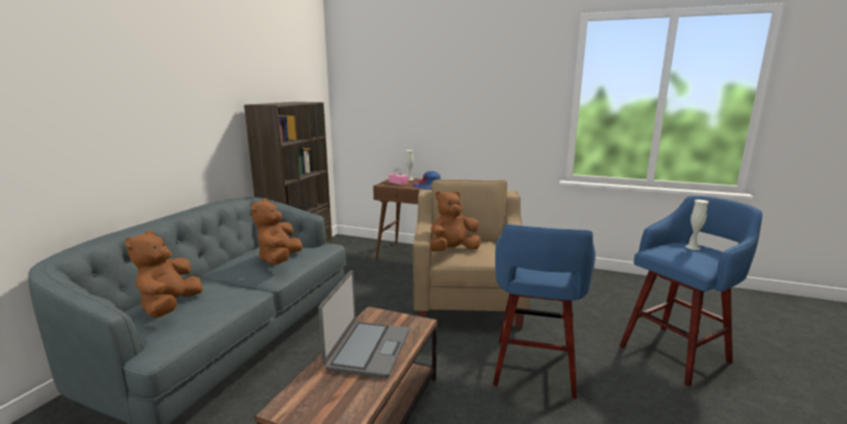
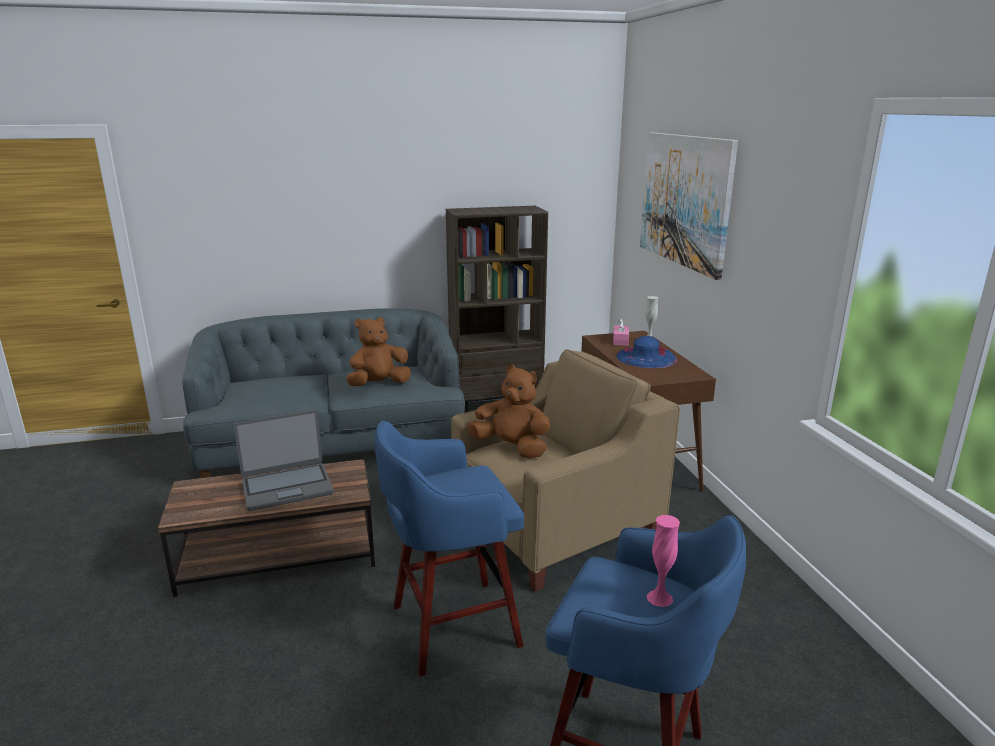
camera: 55 degrees right, 5 degrees up
brown plush toy [125,230,203,318] -> none
white vase [685,200,709,250] -> pink vase [647,515,680,607]
none -> picture [640,132,738,280]

